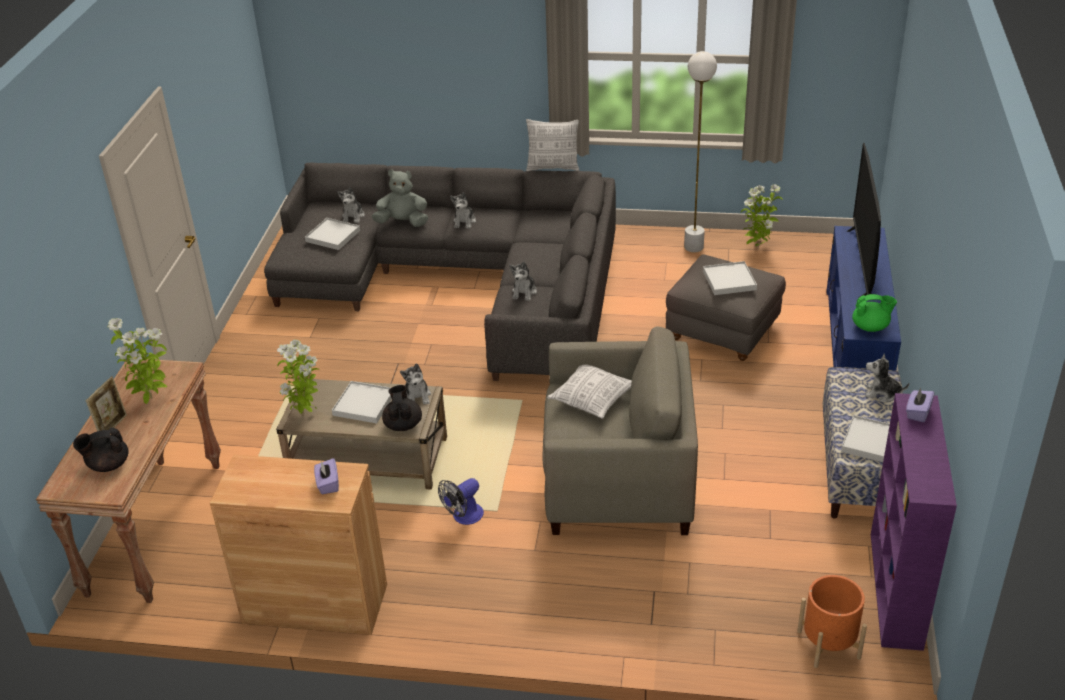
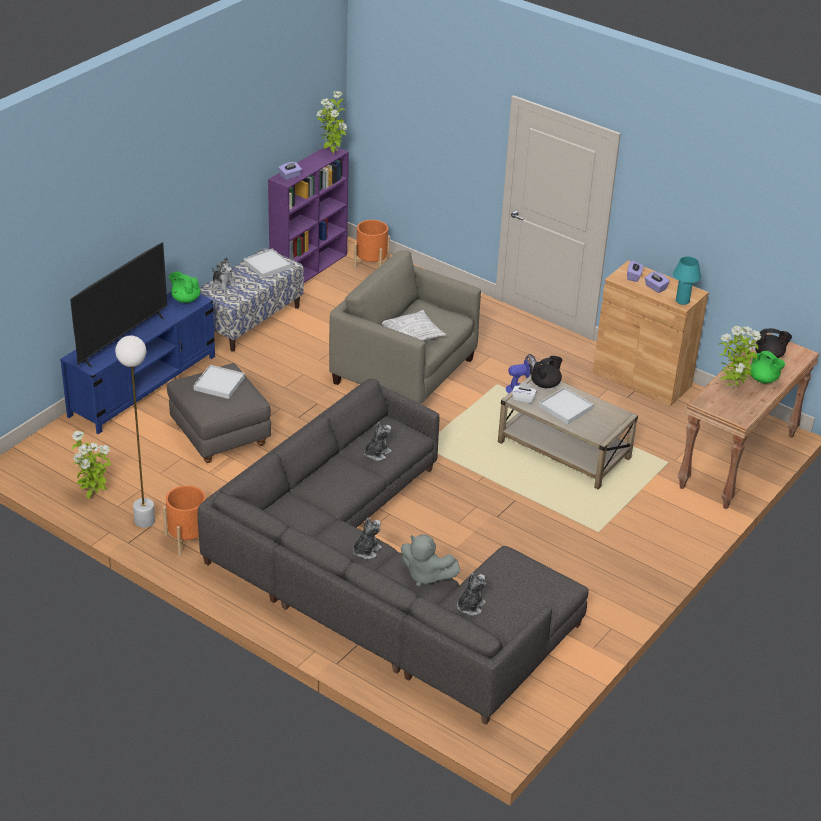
camera: 155 degrees left, 0 degrees up
picture frame [86,376,127,431] -> green teapot [749,351,785,383]
potted plant [277,339,320,415] -> potted plant moved to [316,91,347,154]
white tray [305,218,360,250] -> none
black teapot [382,385,422,431] -> black teapot turned 150 degrees counterclockwise [531,356,562,388]
plush toy [400,363,431,405] -> white tissue box [512,382,537,403]
pillow [526,119,579,171] -> none
none -> orange planter [163,485,206,555]
none -> purple tissue box [644,271,670,293]
none -> turquoise table lamp [673,256,701,305]

